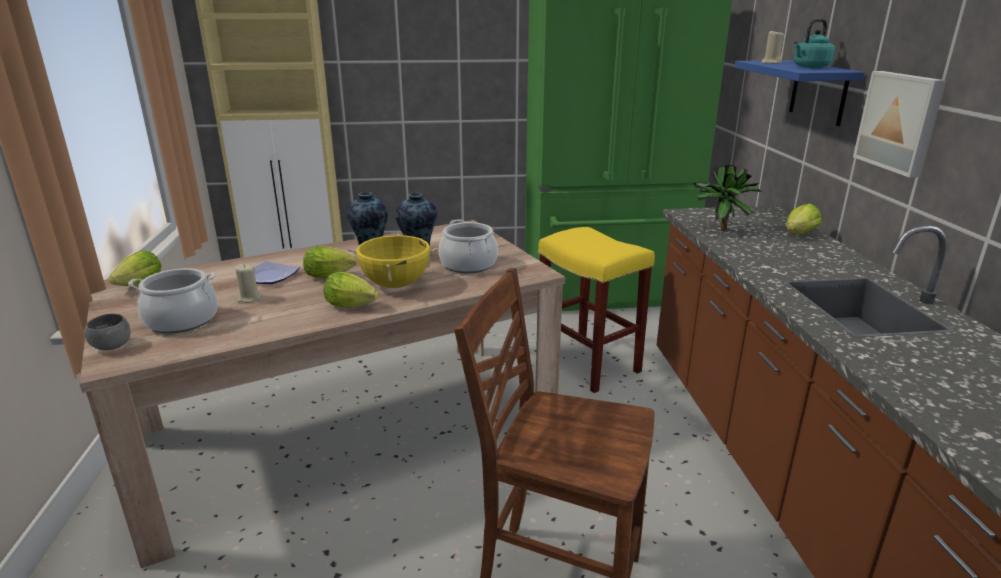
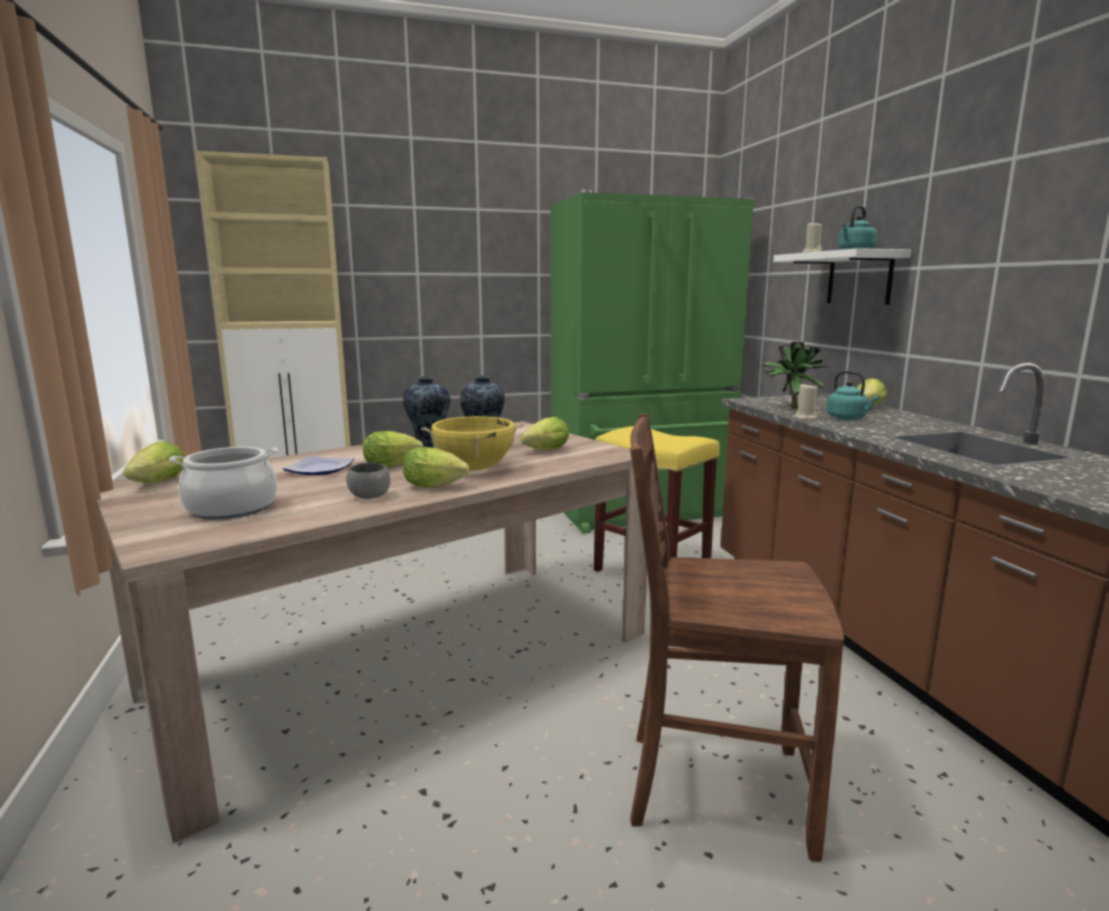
camera: 10 degrees left, 10 degrees down
grey bowl [84,313,130,350] -> grey bowl moved to [346,462,390,499]
beige candle [236,264,262,303] -> beige candle moved to [794,384,818,420]
cooking pot [439,219,498,273] -> lettuce [520,417,569,450]
blue shelf [735,60,864,126] -> white shelf [773,248,911,305]
picture [853,71,946,178] -> none
none -> turquoise kettle [826,371,879,420]

